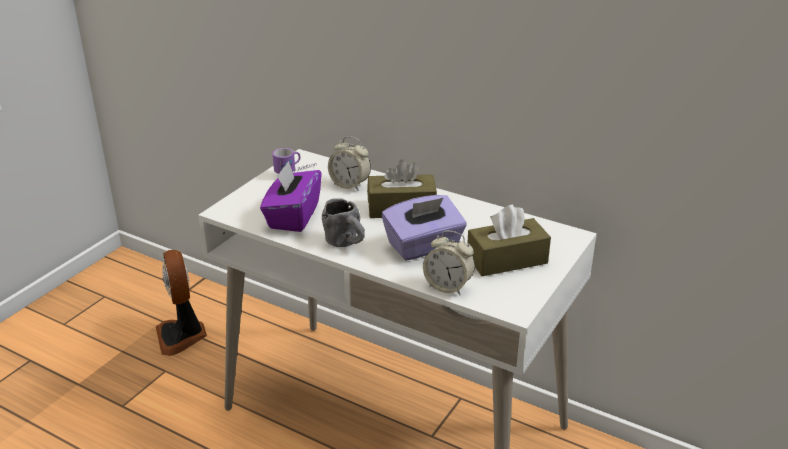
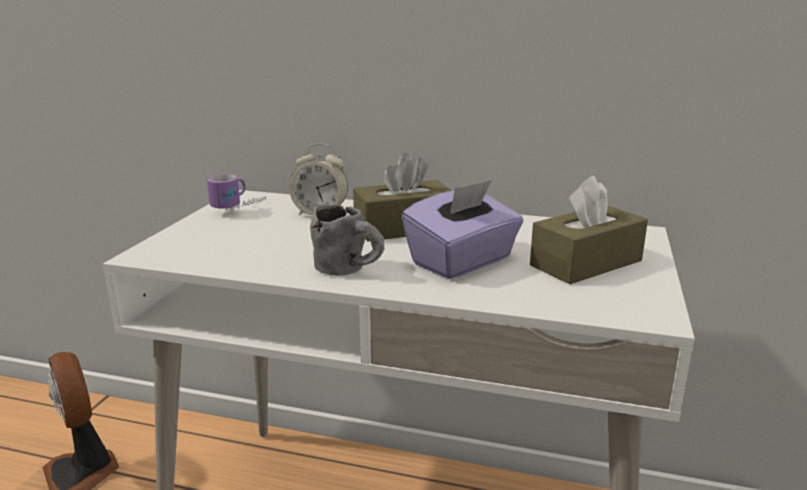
camera: 15 degrees left, 10 degrees down
purple tissue box [260,161,322,232] -> none
alarm clock [423,231,475,295] -> none

